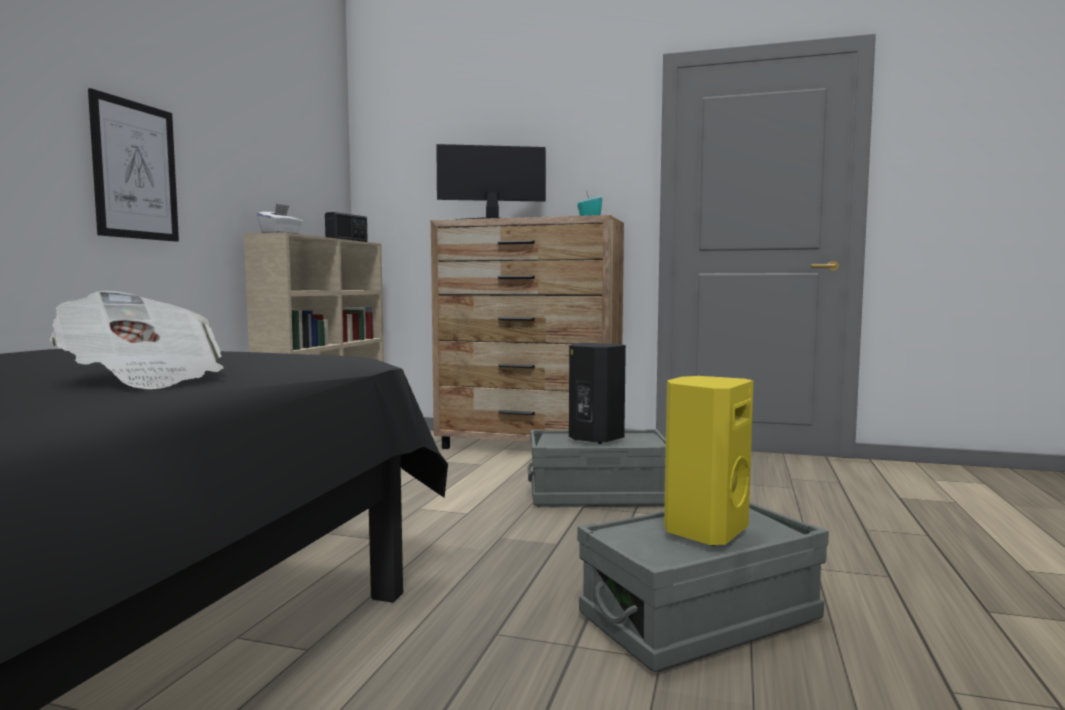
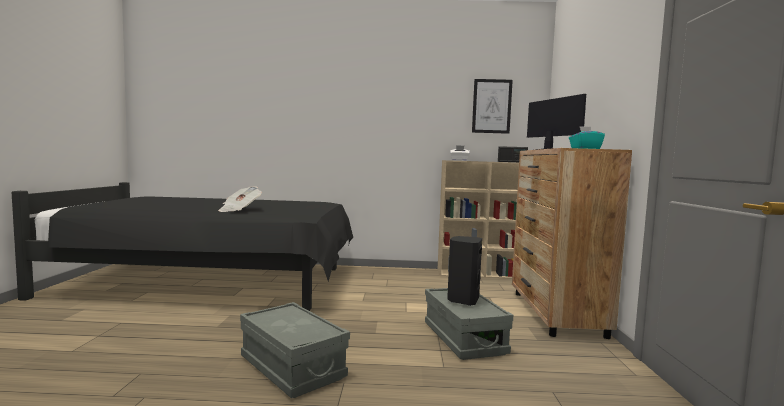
camera: 75 degrees right, 0 degrees up
picture [88,88,179,242] -> picture moved to [472,79,513,134]
yellow speaker [664,376,753,546] -> none

